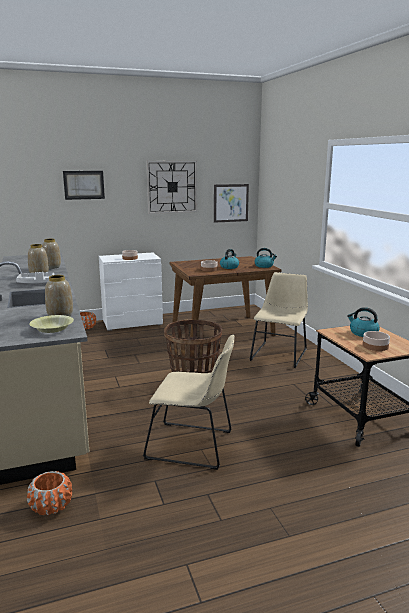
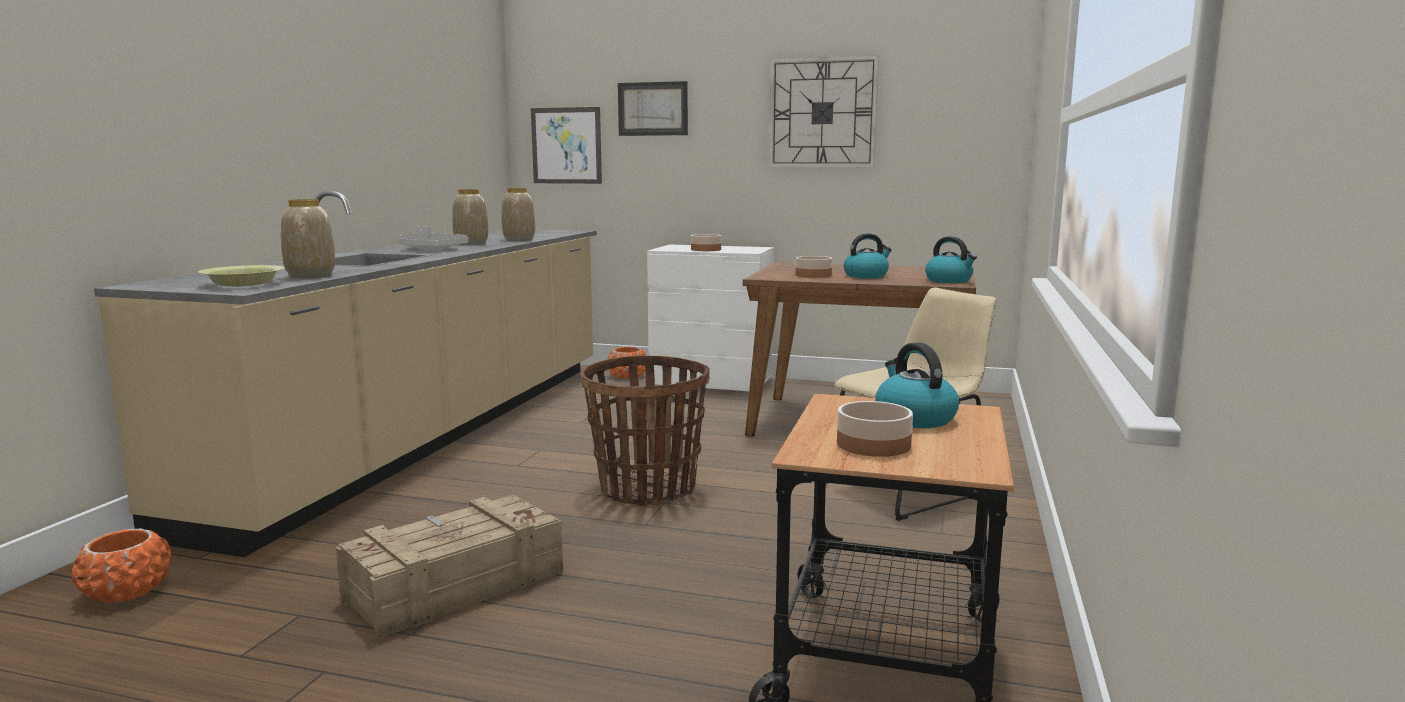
camera: 35 degrees right, 5 degrees down
beige chair [143,334,234,470] -> crate [336,495,563,640]
picture [214,184,249,223] -> picture moved to [531,107,602,184]

